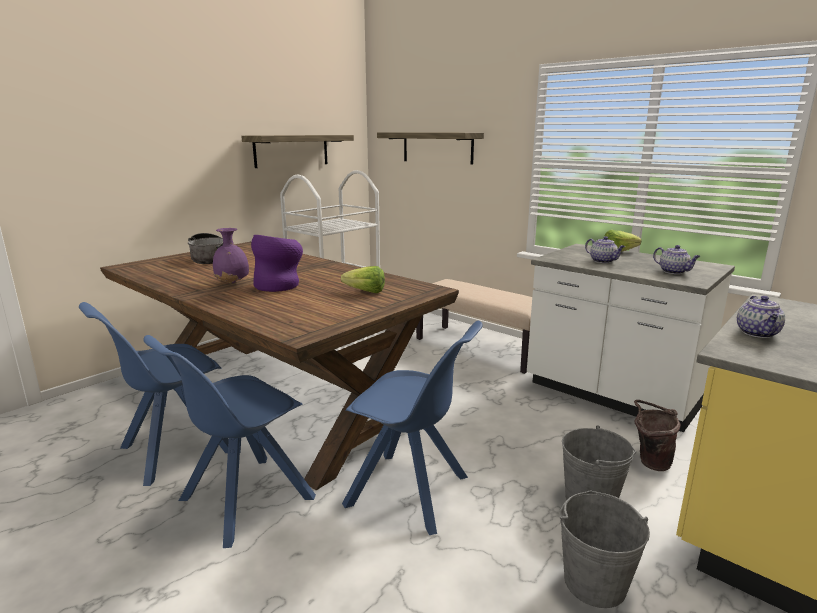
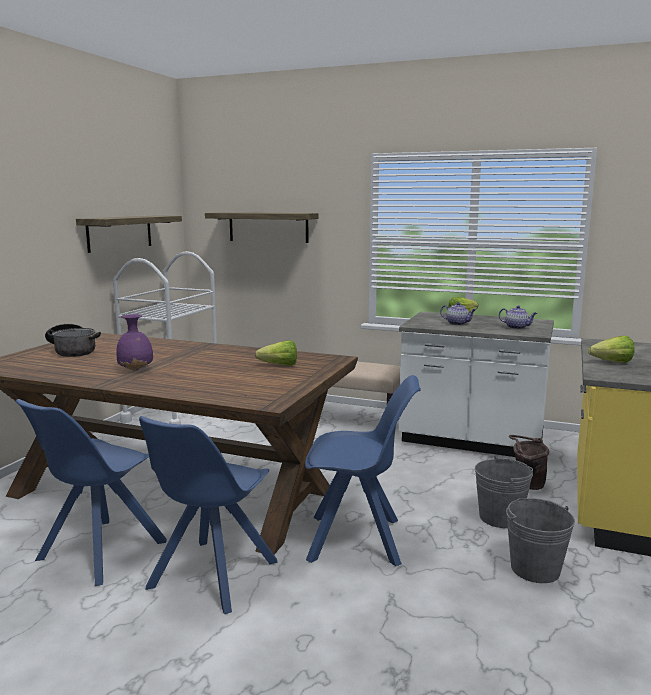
camera: 20 degrees left, 5 degrees down
purple vase [251,235,303,292] -> none
teapot [737,296,785,338] -> lettuce [588,336,634,363]

